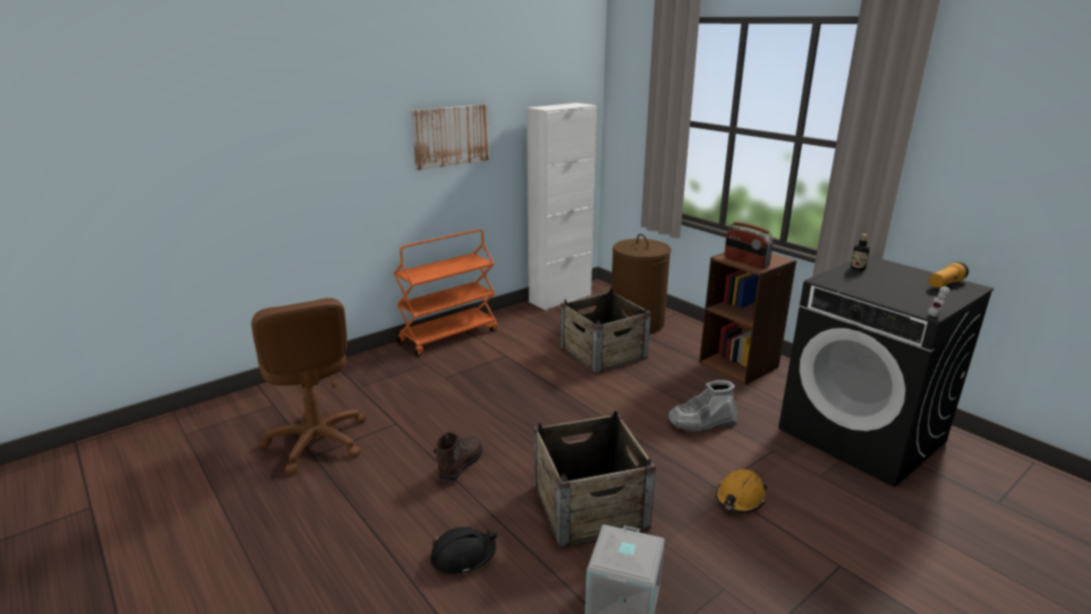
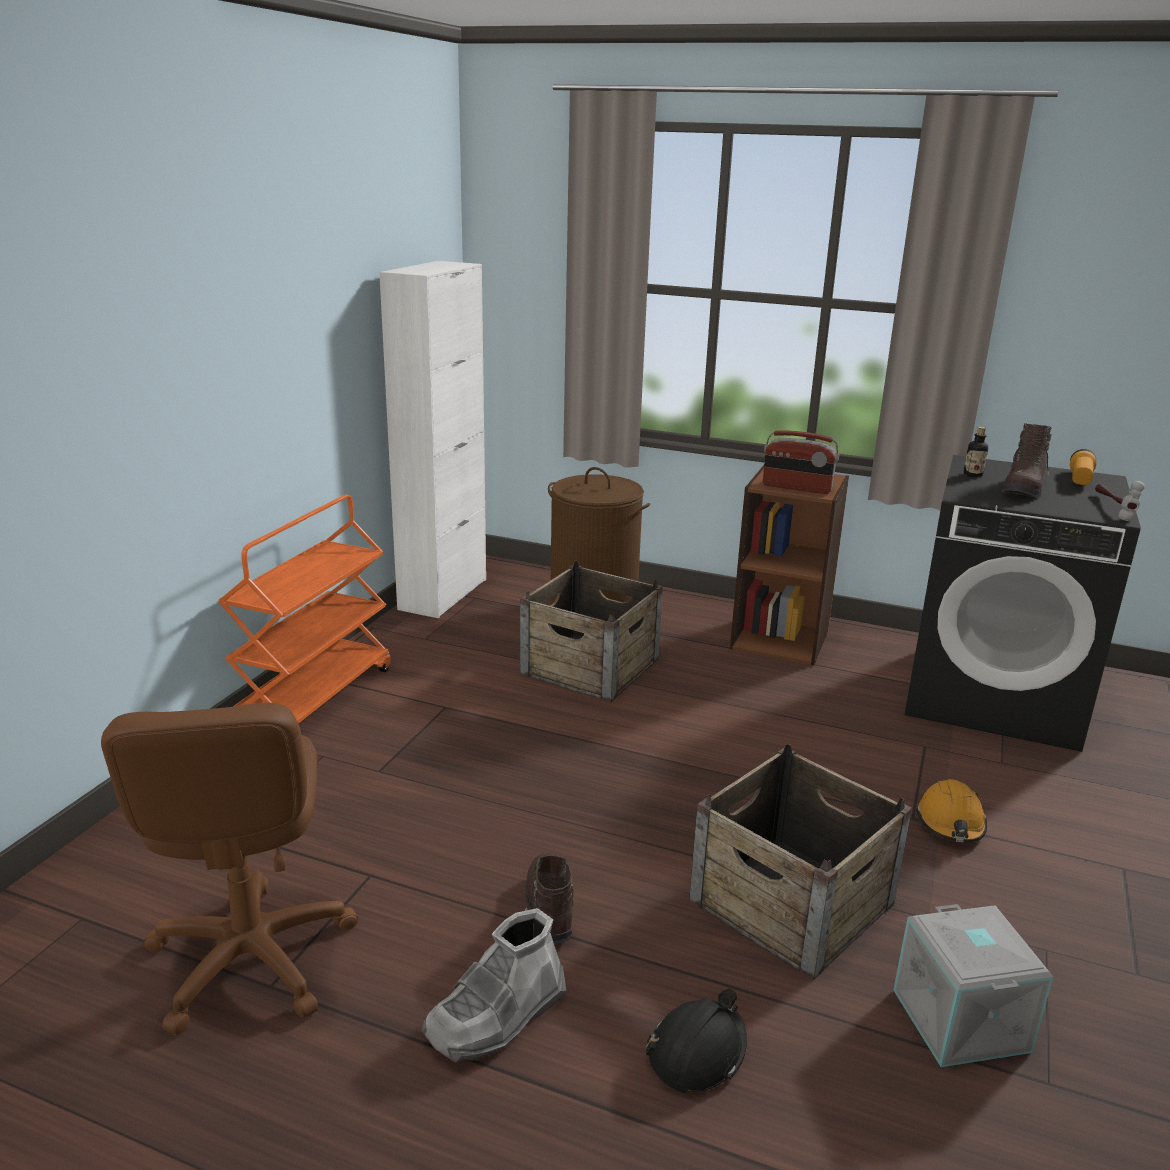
camera: 30 degrees left, 0 degrees up
brown office chair [251,298,366,474] -> brown office chair turned 45 degrees clockwise [101,703,358,1035]
picture [411,104,490,170] -> none
grey boot [667,380,737,433] -> grey boot moved to [421,908,567,1063]
none -> brown boot [1002,423,1052,498]

